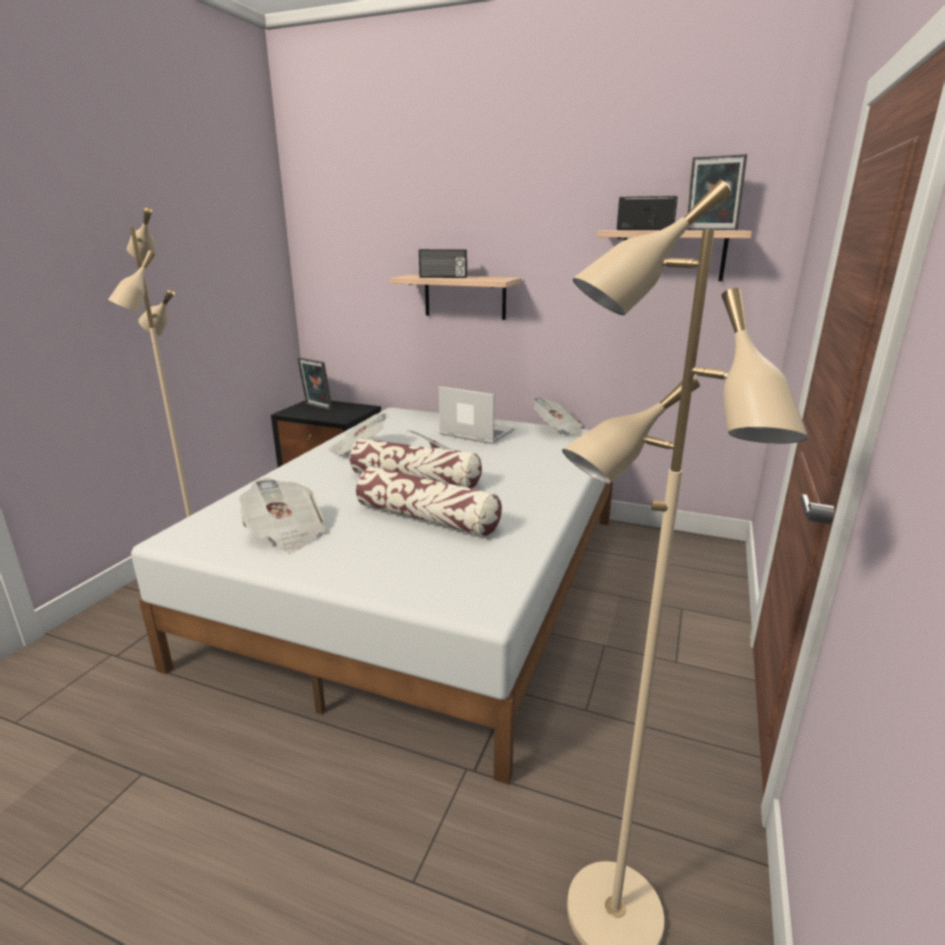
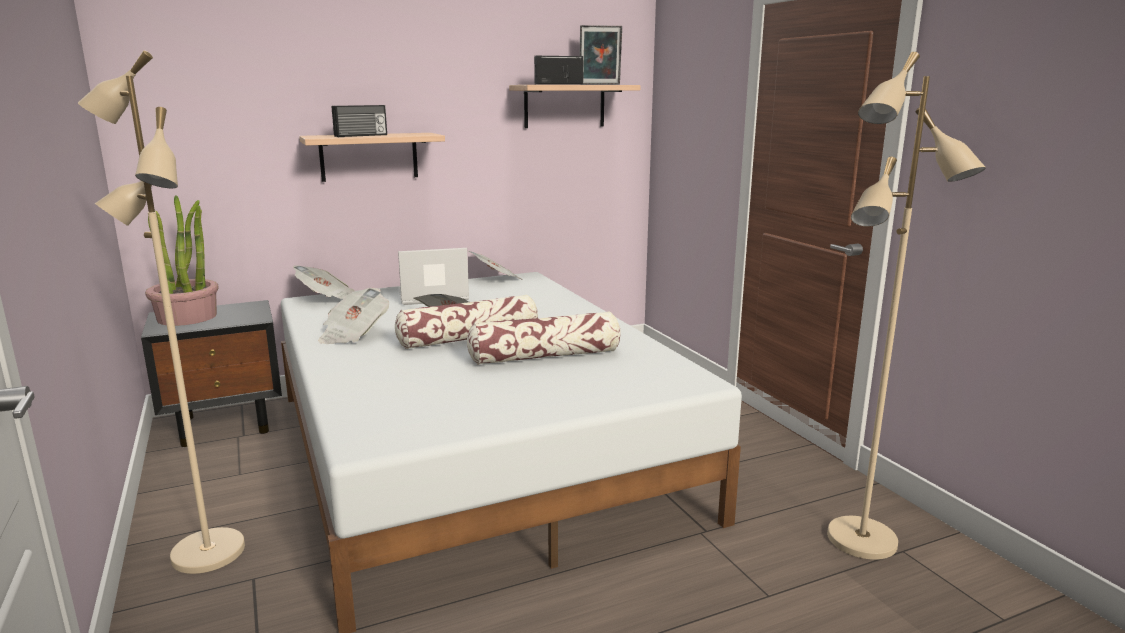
camera: 45 degrees left, 5 degrees down
newspaper [239,478,326,553] -> newspaper moved to [293,265,355,300]
picture frame [297,357,332,410] -> potted plant [145,195,219,326]

